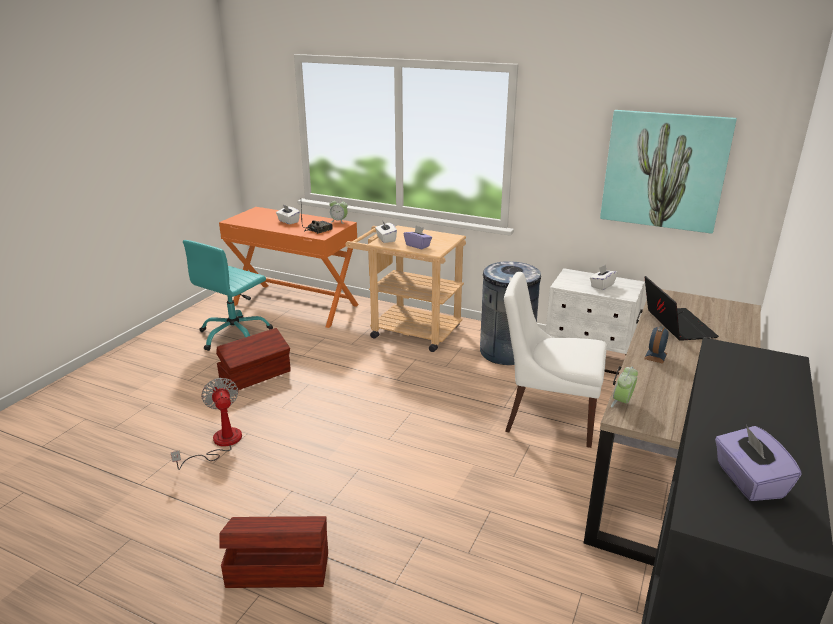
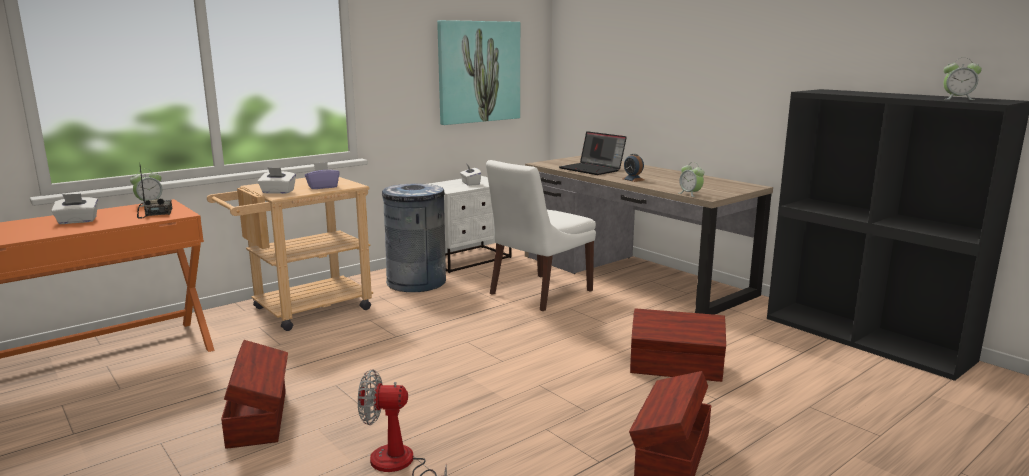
camera: 65 degrees left, 10 degrees down
turquoise office chair [183,240,273,351] -> none
laptop [644,276,719,341] -> laptop turned 150 degrees counterclockwise [559,131,627,175]
purple tissue box [715,425,802,501] -> alarm clock [943,58,982,100]
none -> brown storage box [630,309,726,382]

